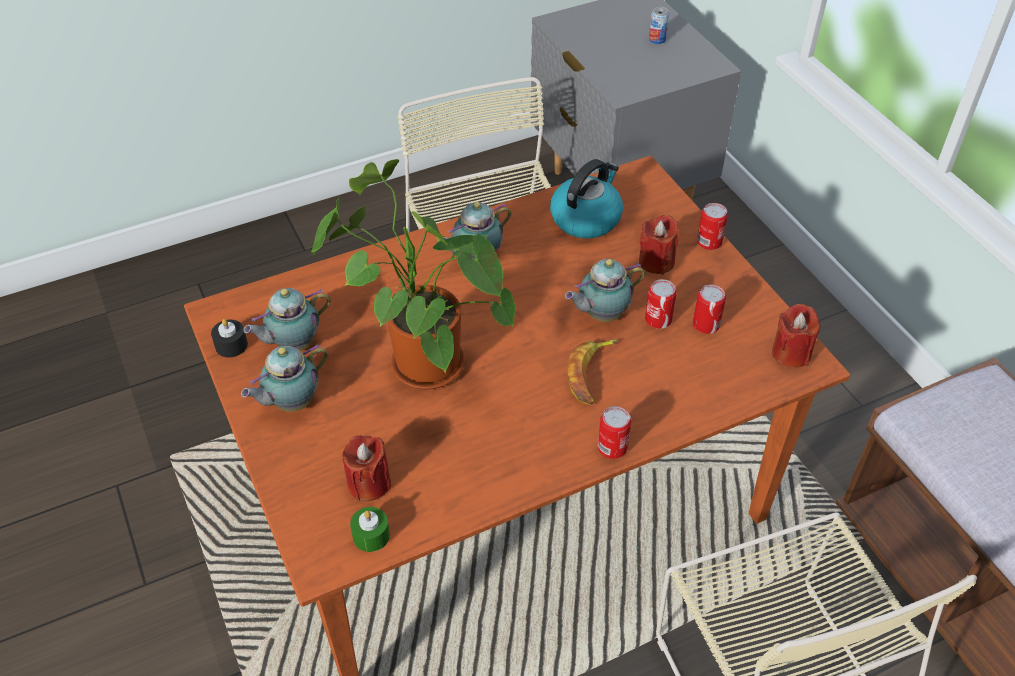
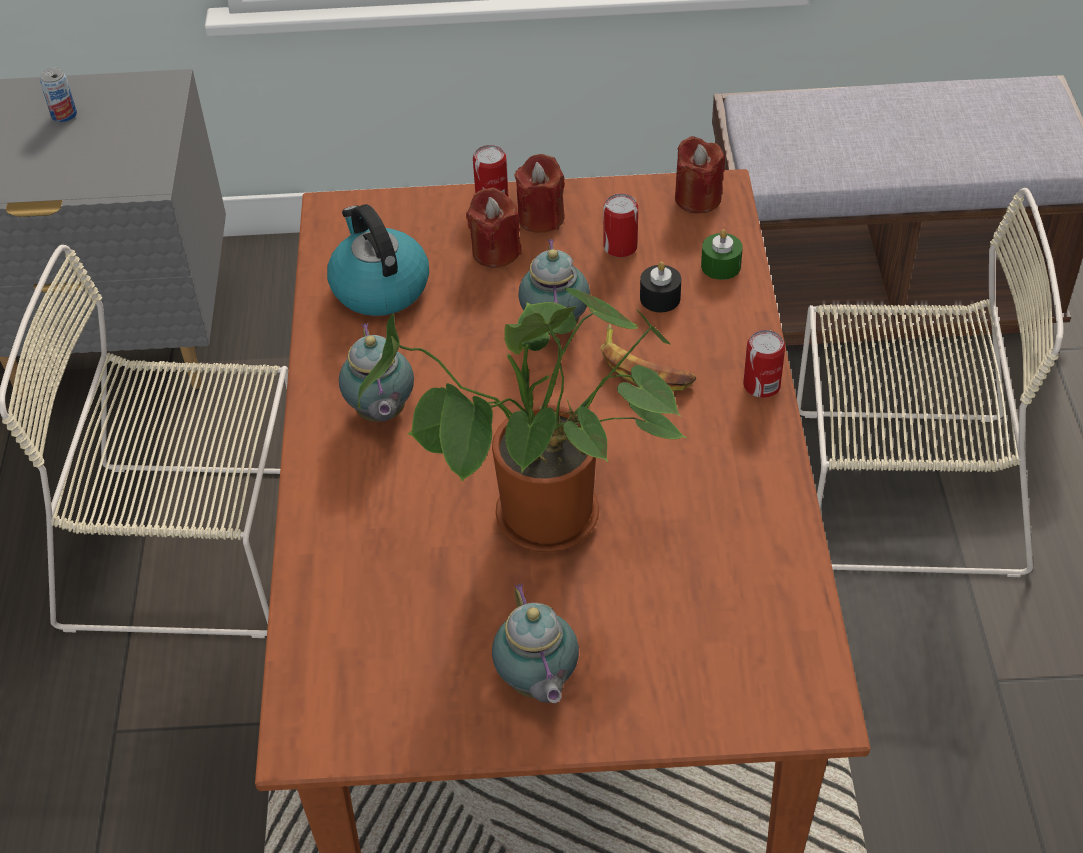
camera: 65 degrees left, 0 degrees up
black candle [211,319,248,358] -> black candle moved to [640,262,681,312]
teapot [243,288,331,351] -> none
red candle [342,435,391,501] -> red candle moved to [515,154,565,233]
green candle [350,507,390,552] -> green candle moved to [701,229,743,280]
can [645,279,677,329] -> none

